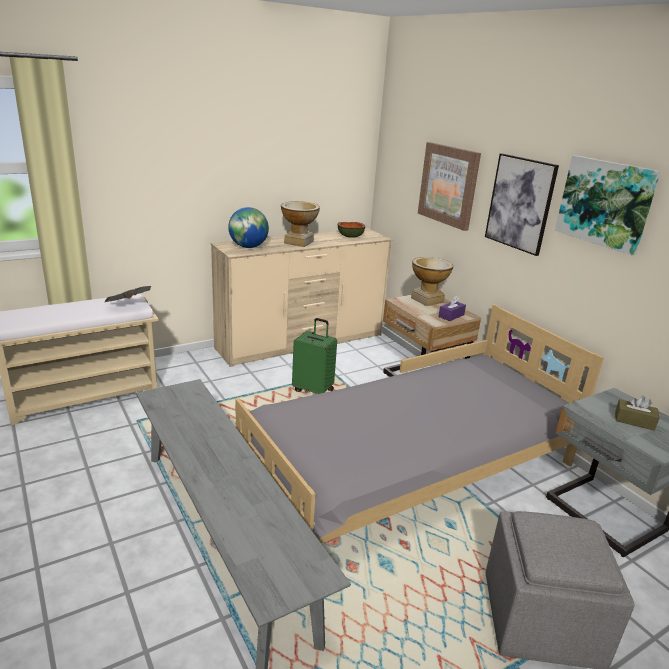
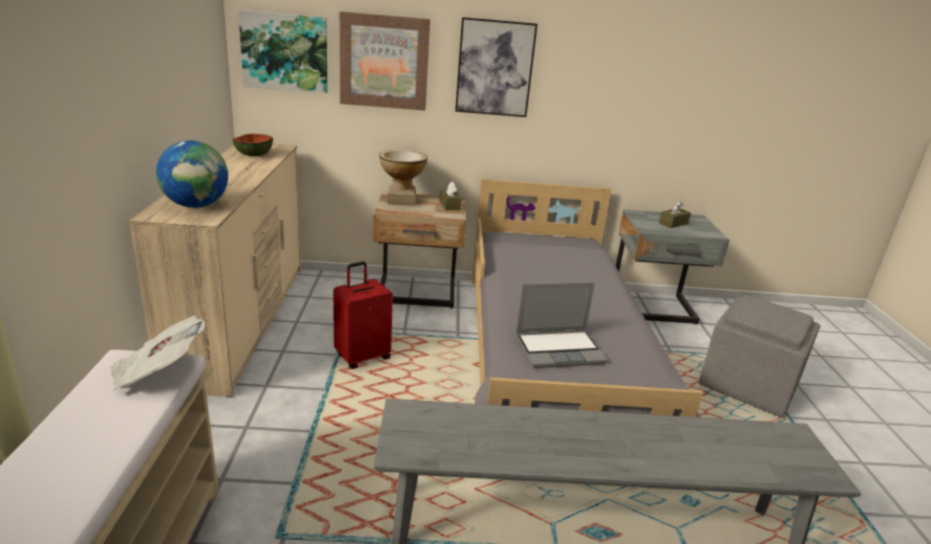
camera: 60 degrees left, 0 degrees up
vase [281,201,320,247] -> none
green suitcase [292,318,337,394] -> red suitcase [333,262,393,369]
purple tissue box [438,296,466,321] -> brown tissue box [439,182,461,210]
picture [555,155,661,255] -> picture moved to [238,10,328,93]
none -> laptop [516,282,608,368]

